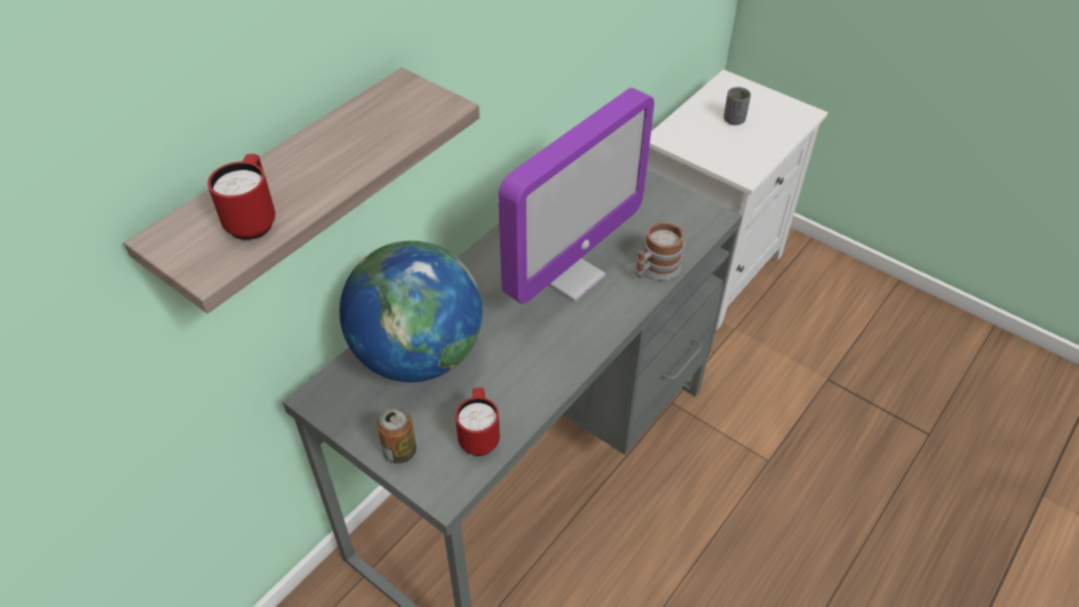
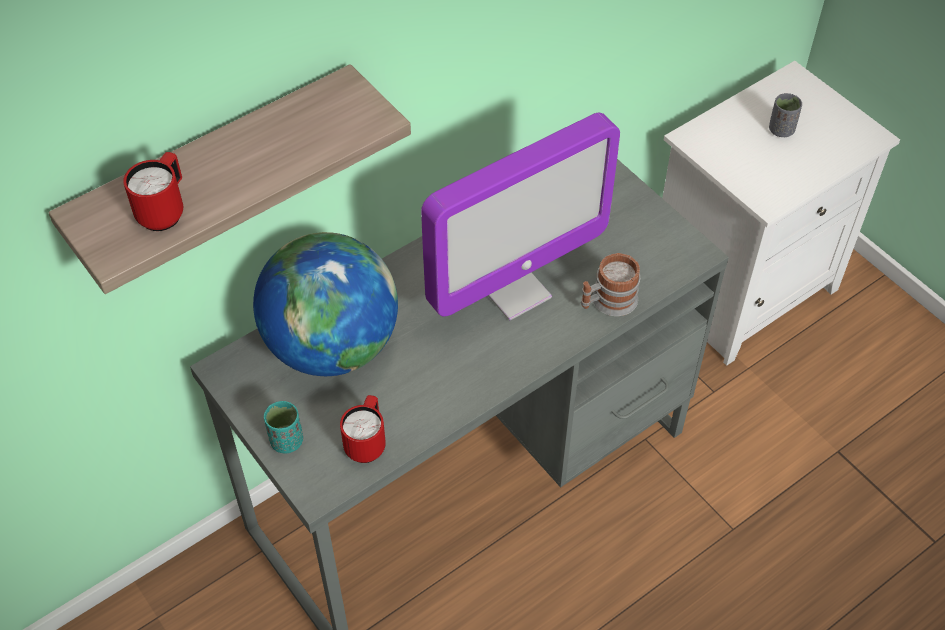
camera: 15 degrees right, 5 degrees up
can [377,407,416,464] -> turquoise cup [264,401,303,454]

